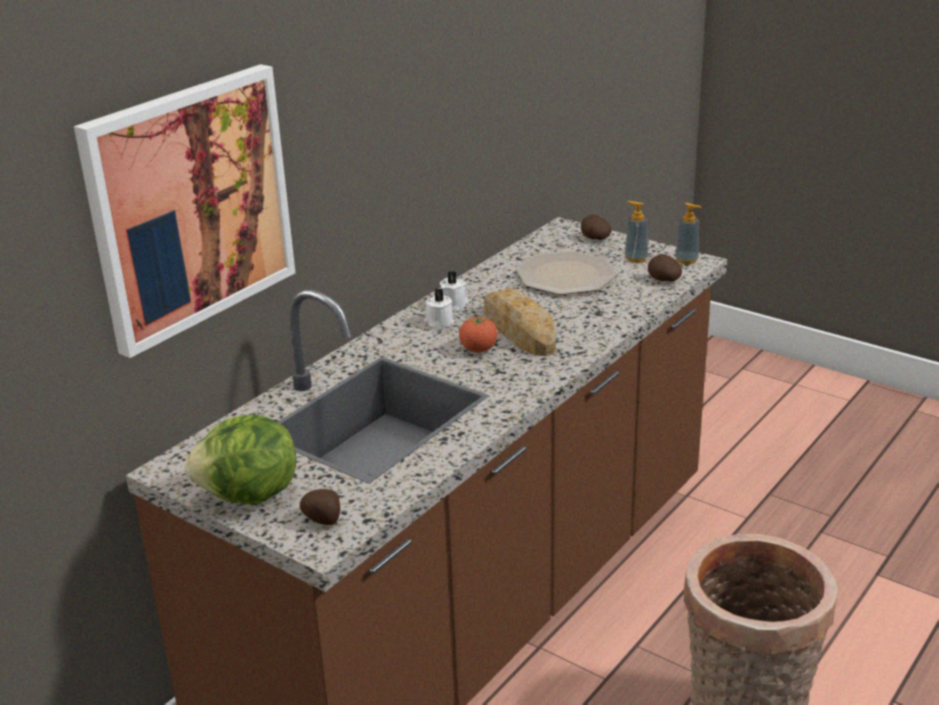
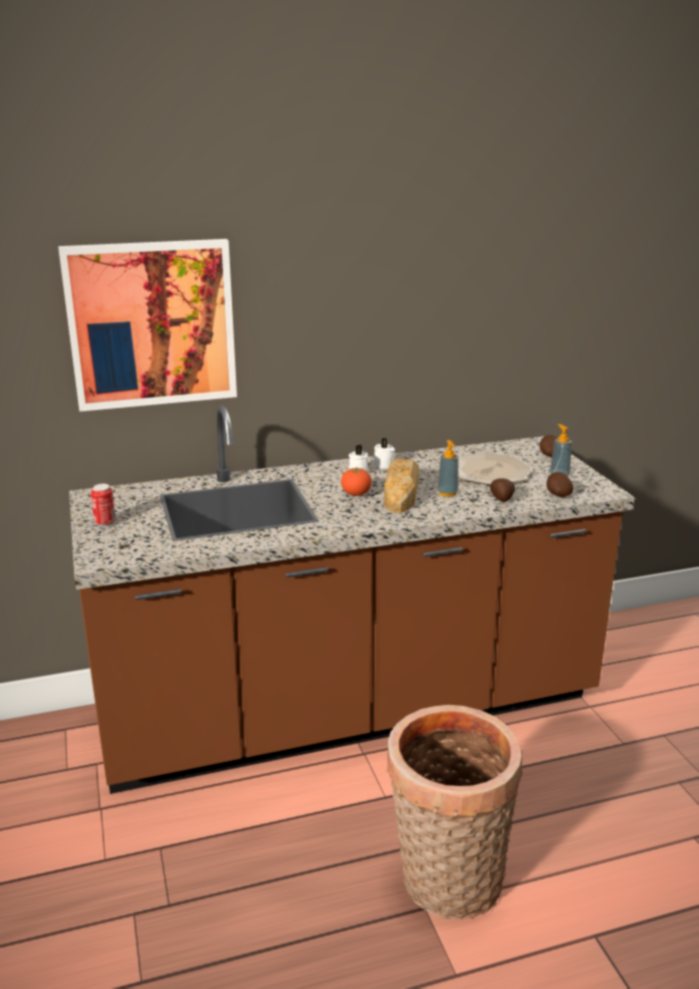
camera: 35 degrees right, 5 degrees down
lettuce [185,415,296,505] -> can [91,484,116,526]
potato [300,489,340,525] -> potato moved to [490,478,515,502]
soap dispenser [675,202,701,264] -> soap dispenser moved to [437,440,458,497]

